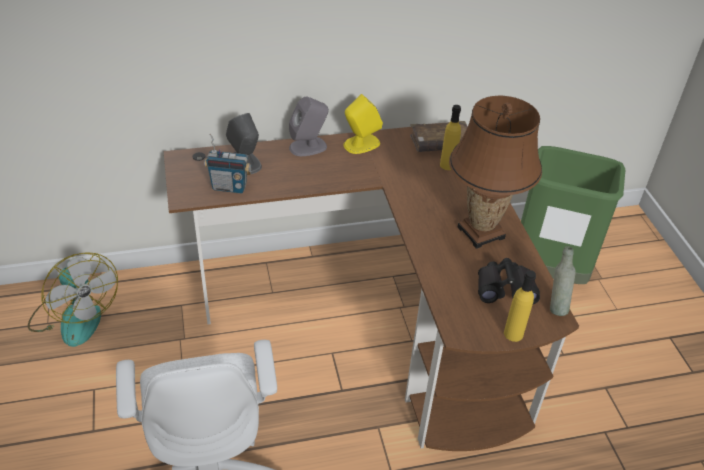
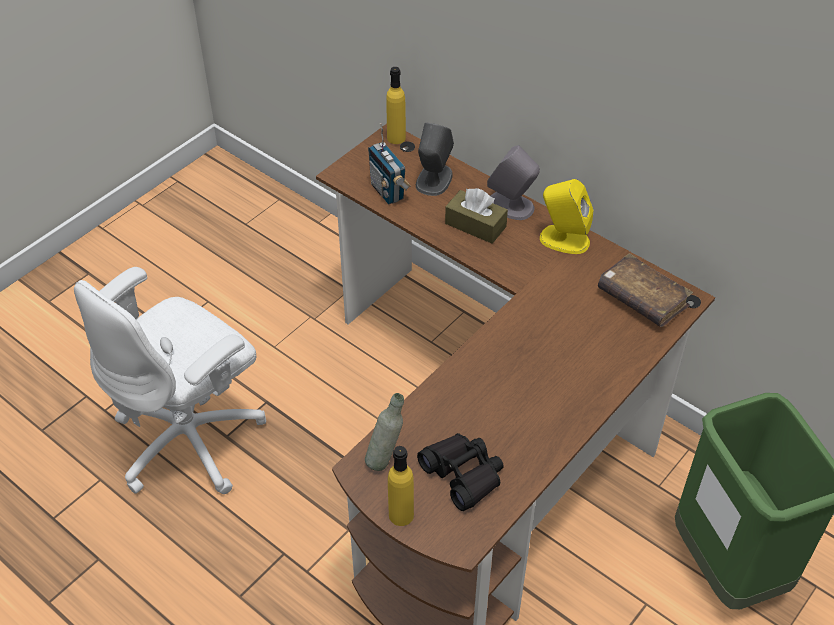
camera: 55 degrees right, 5 degrees up
fan [28,252,118,347] -> none
yellow bottle [440,105,461,170] -> yellow bottle moved to [386,67,406,144]
brown table lamp [449,96,542,249] -> none
grey bottle [550,246,576,316] -> grey bottle moved to [365,393,404,471]
none -> brown tissue box [445,188,508,244]

